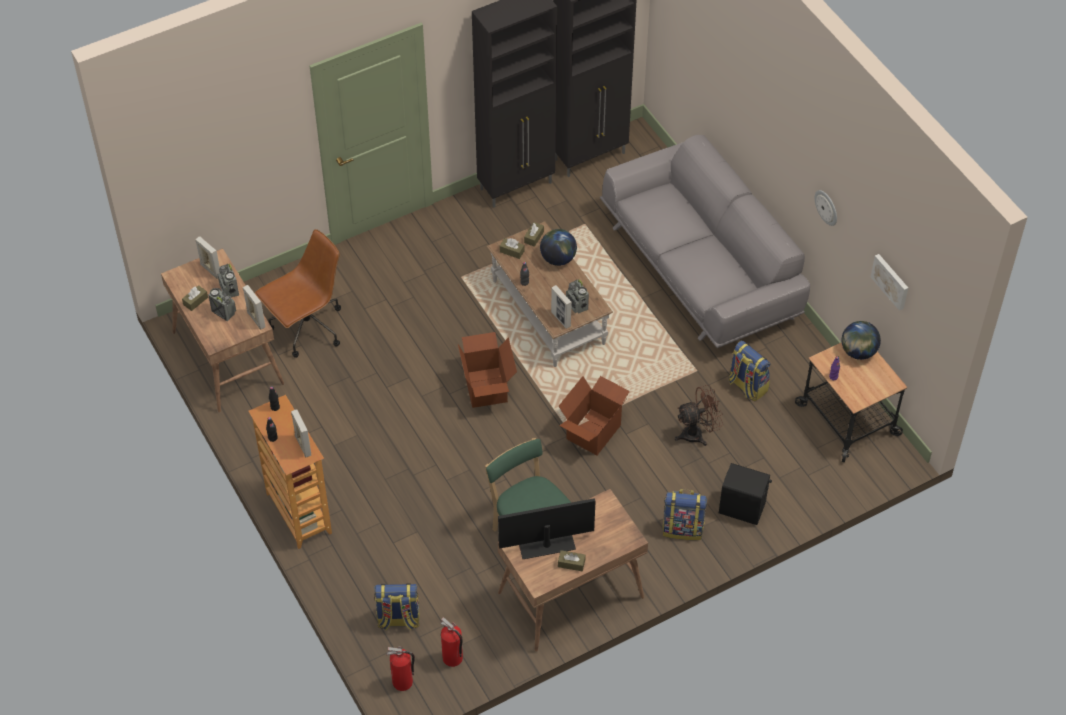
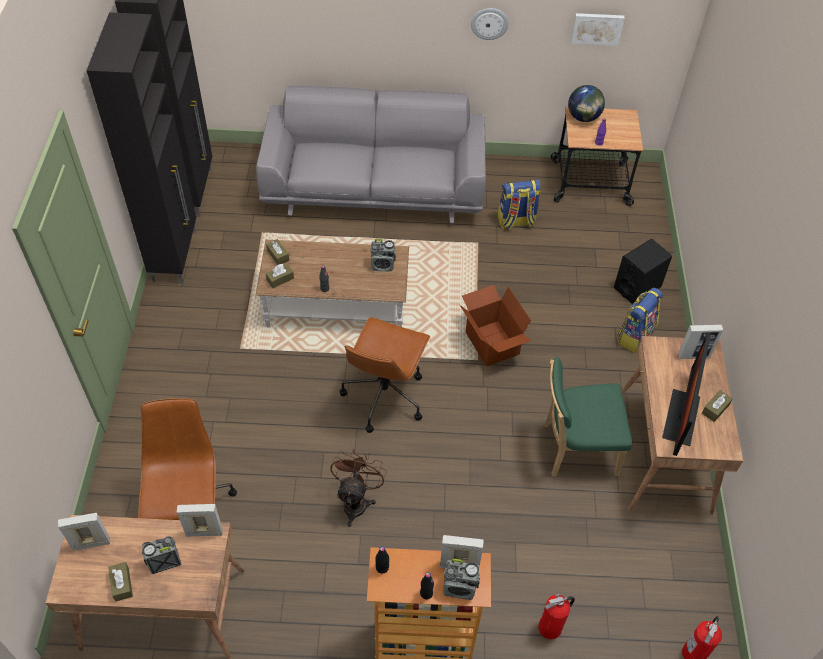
camera: 60 degrees left, 0 degrees up
radio [217,264,239,297] -> radio moved to [443,559,480,600]
backpack [374,583,420,630] -> none
fire extinguisher [440,617,463,667] -> fire extinguisher moved to [538,594,575,639]
cardboard box [458,332,517,408] -> brown office chair [340,317,430,433]
globe [540,229,577,266] -> none
picture frame [551,285,572,329] -> picture frame moved to [678,325,723,359]
brown fan [674,385,723,446] -> brown fan moved to [330,449,387,527]

